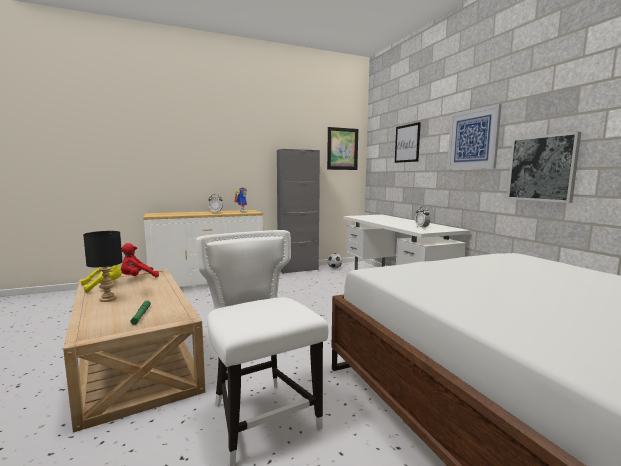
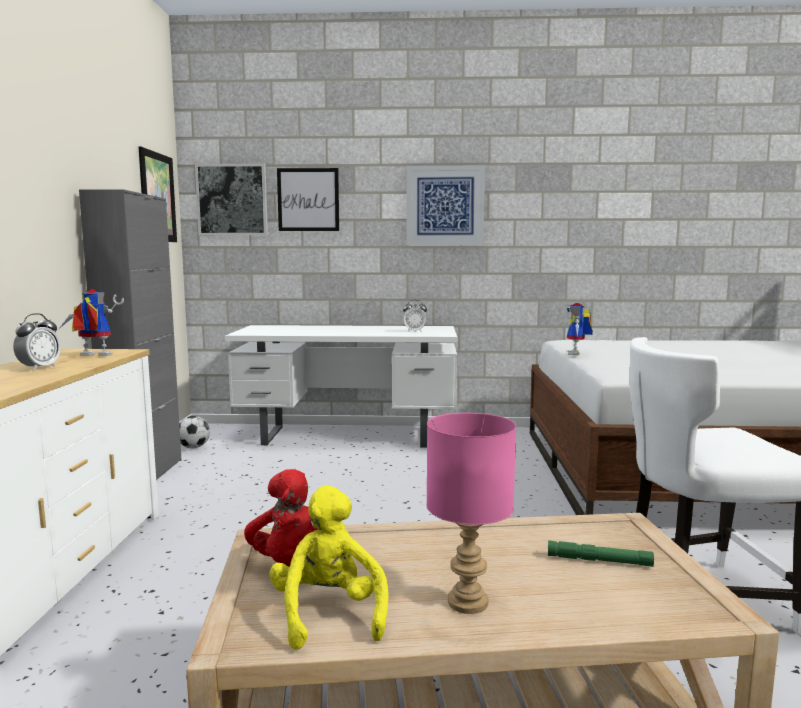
camera: 65 degrees left, 0 degrees up
black table lamp [83,231,123,302] -> pink table lamp [426,413,516,614]
picture [507,131,581,203] -> picture moved to [195,164,268,235]
none -> toy robot [567,303,593,355]

